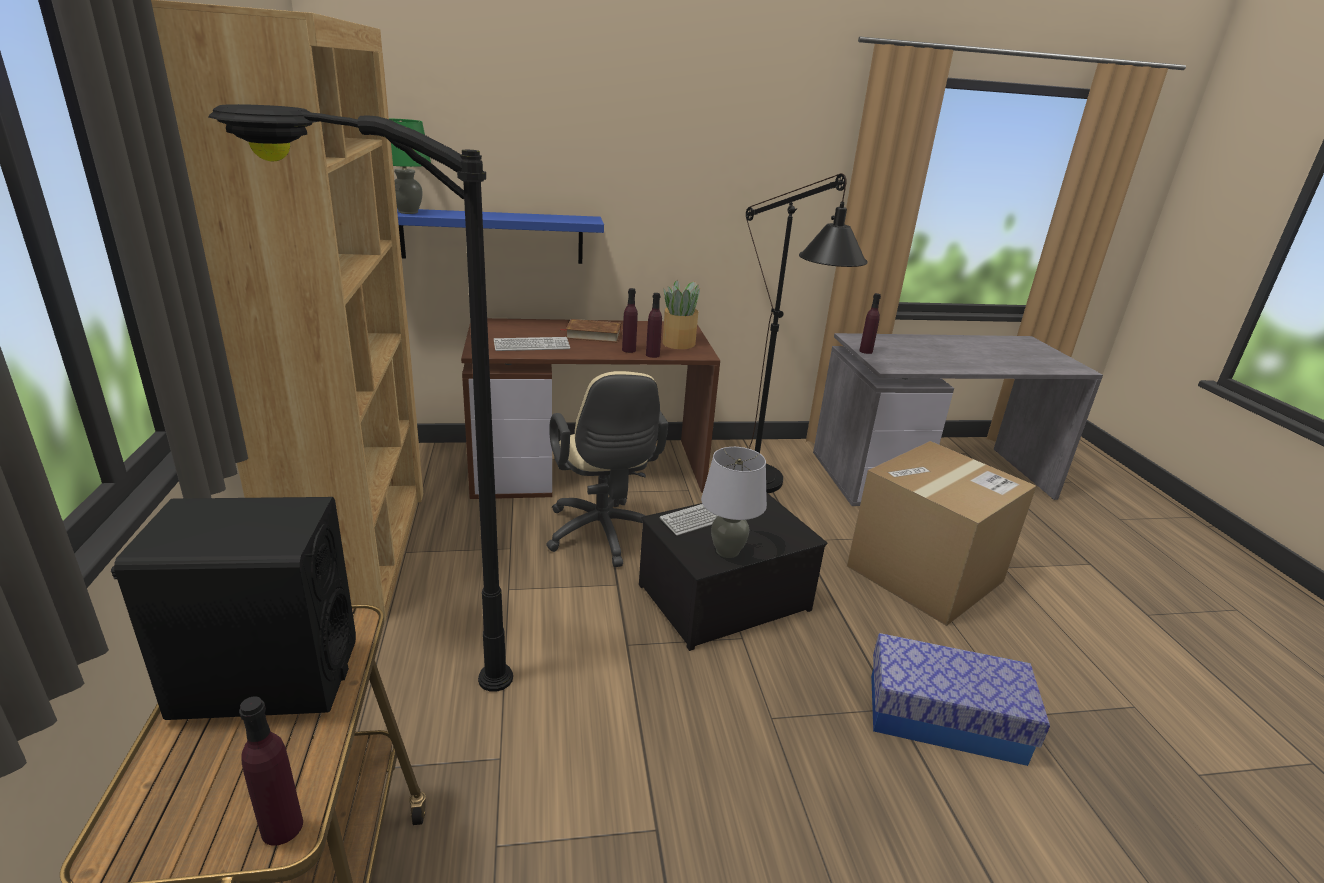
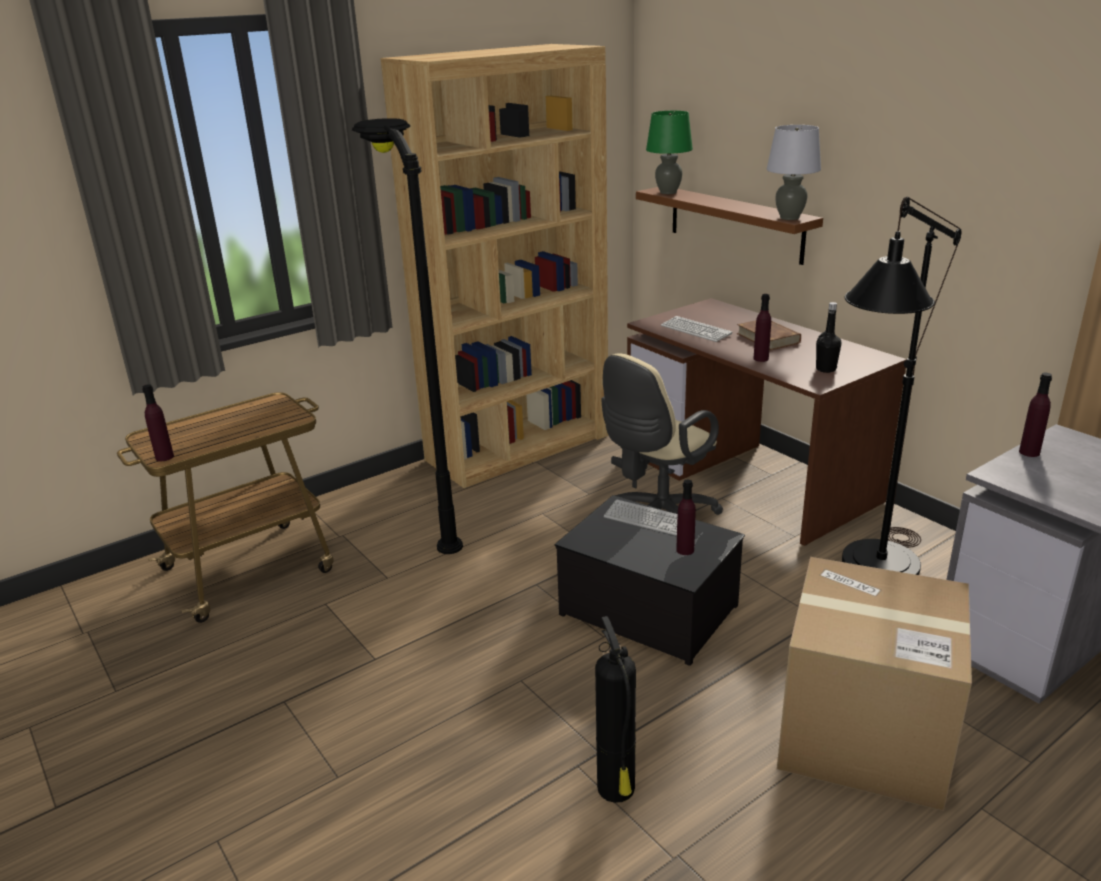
camera: 65 degrees right, 0 degrees up
black speaker [111,497,356,720] -> none
blue shelf [397,209,604,264] -> brown shelf [636,187,823,265]
purple bottle [646,293,662,358] -> purple bottle moved to [676,480,696,555]
potted plant [663,280,700,349] -> black bottle [816,302,841,373]
grey table lamp [701,447,767,558] -> grey table lamp moved to [767,125,821,220]
storage box [871,633,1050,766] -> fire extinguisher [595,616,636,803]

